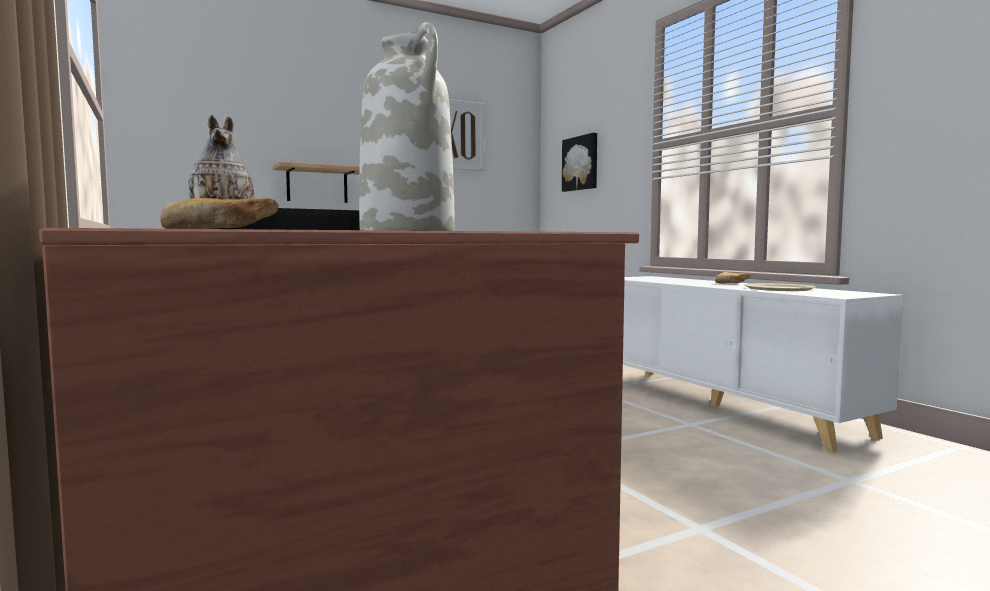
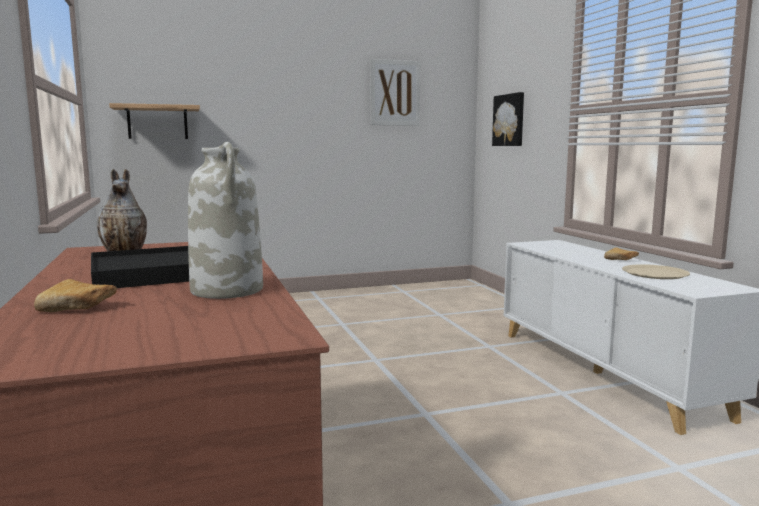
camera: 10 degrees right, 5 degrees up
shelf [273,161,360,203] -> shelf moved to [109,103,200,139]

